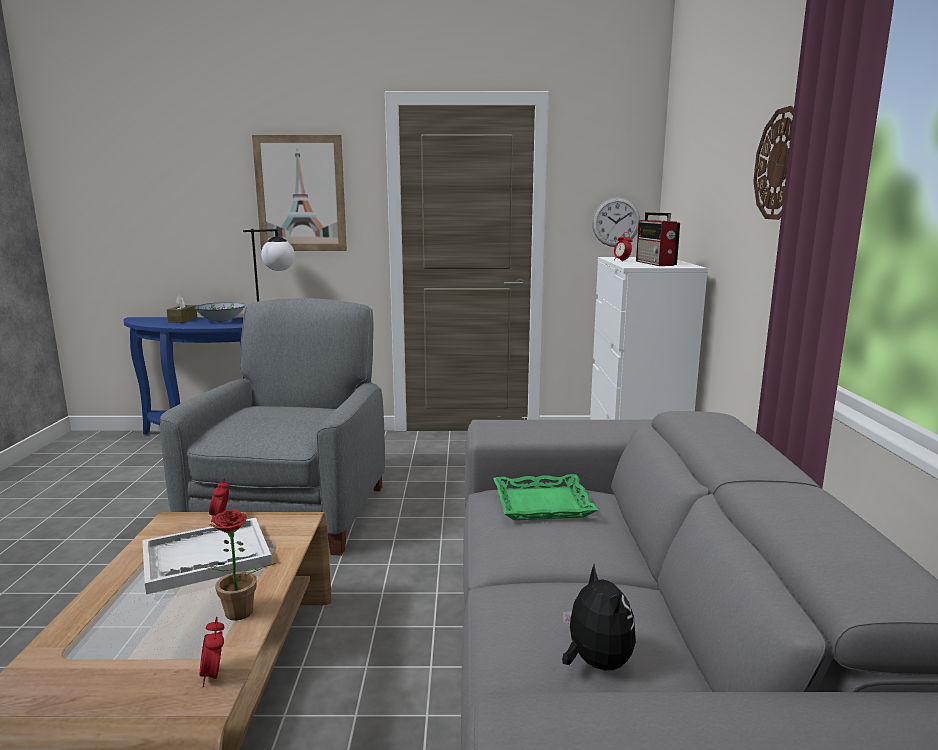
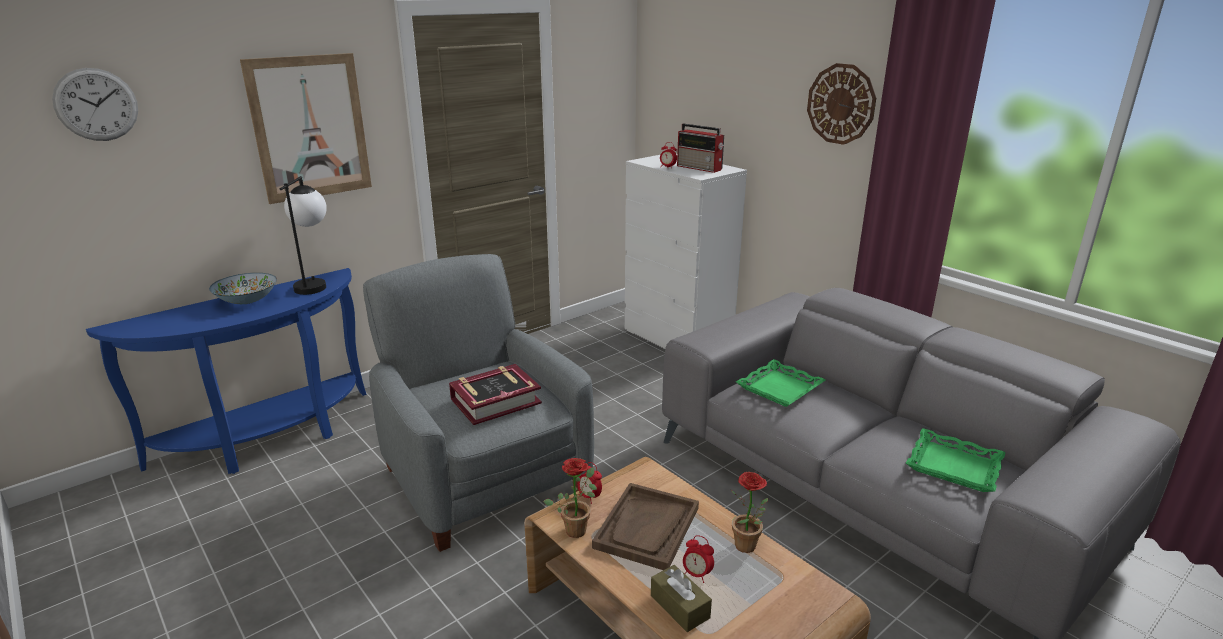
camera: 40 degrees left, 10 degrees up
white tray [142,518,272,594] -> brown tray [592,483,699,570]
brown tissue box [167,295,197,323] -> brown tissue box moved to [651,565,712,632]
alarm clock [199,617,224,687] -> alarm clock moved to [683,535,714,583]
plush toy [562,564,636,670] -> green tray [906,428,1006,492]
wall clock [592,197,640,247] -> wall clock moved to [52,68,138,141]
none -> book [449,364,542,425]
none -> potted plant [543,458,597,538]

